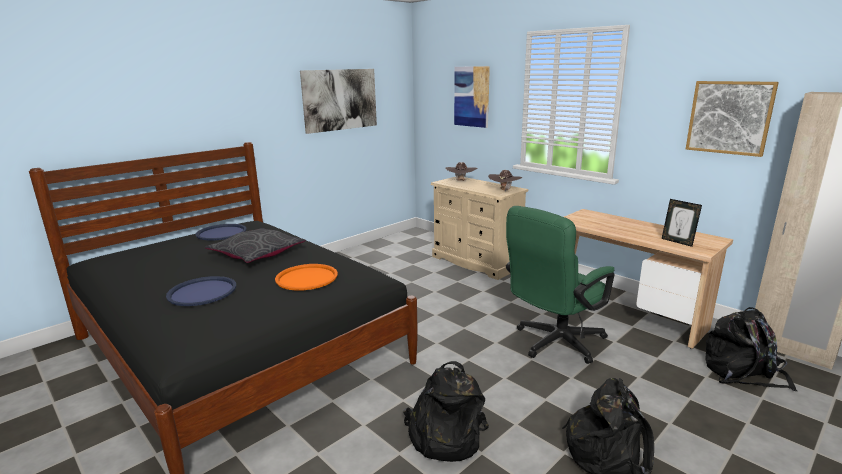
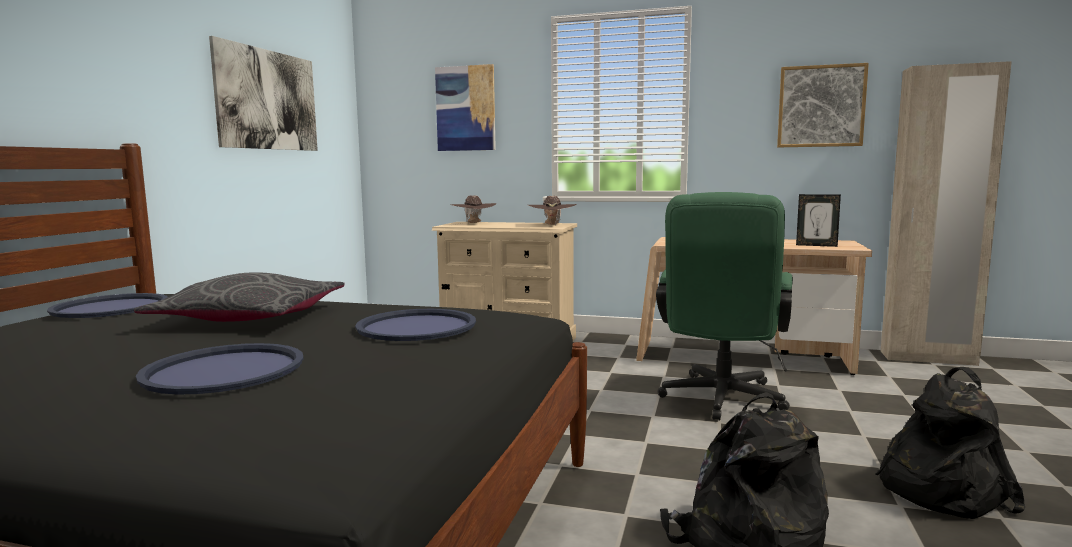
camera: 30 degrees left, 10 degrees down
orange tray [275,264,338,291] -> blue tray [355,309,476,341]
black backpack [705,307,797,391] -> none

